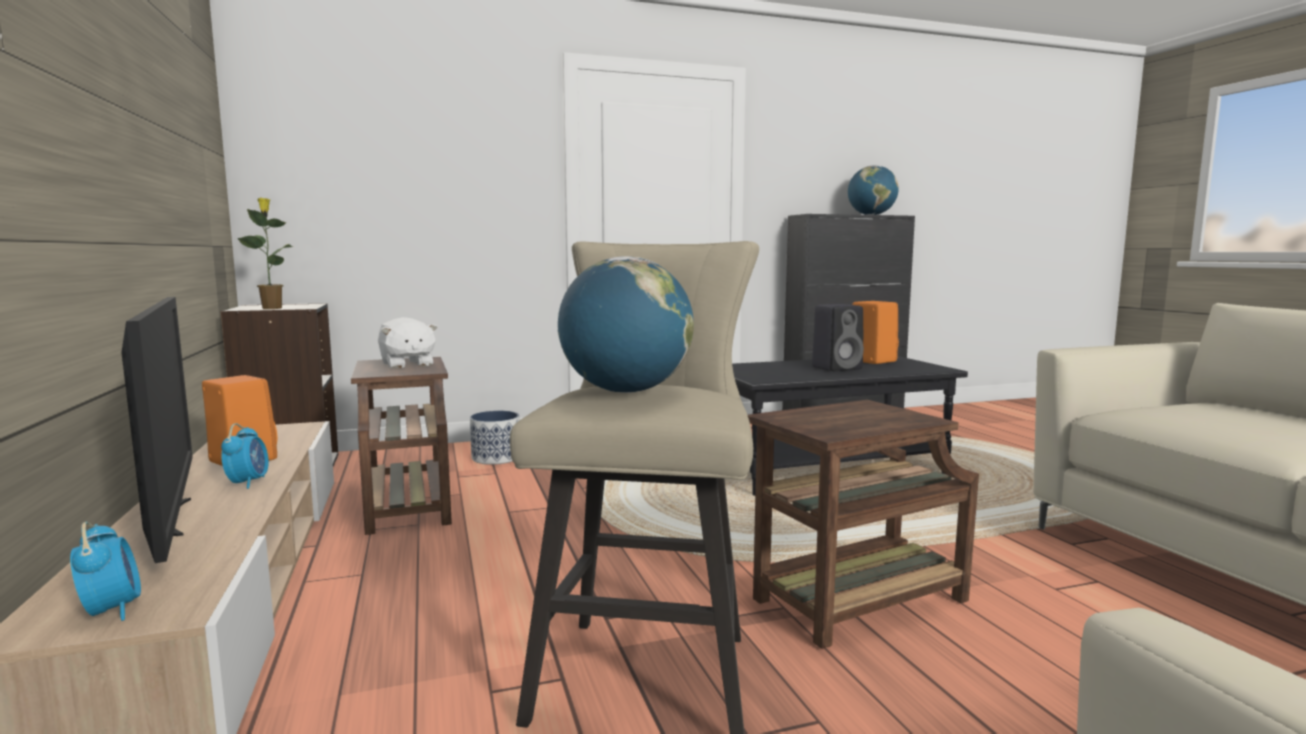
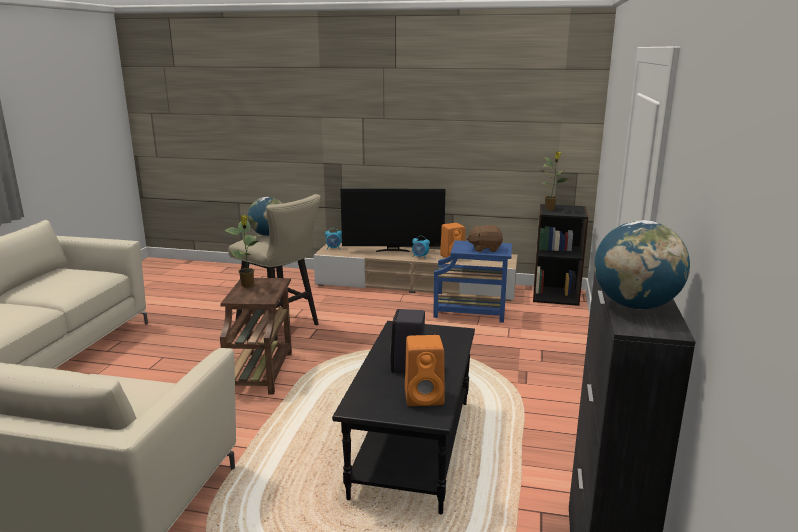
camera: 120 degrees right, 10 degrees up
brown side table [351,357,452,535] -> blue side table [433,240,512,323]
white plush toy [378,317,438,369] -> brown plush toy [466,225,503,252]
planter [470,411,520,465] -> none
none -> potted plant [224,215,263,288]

